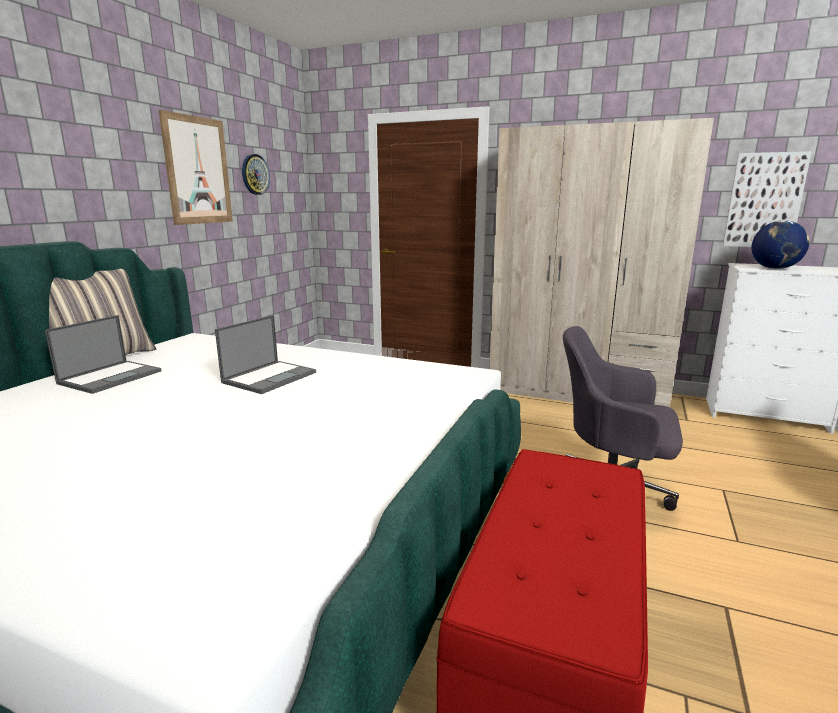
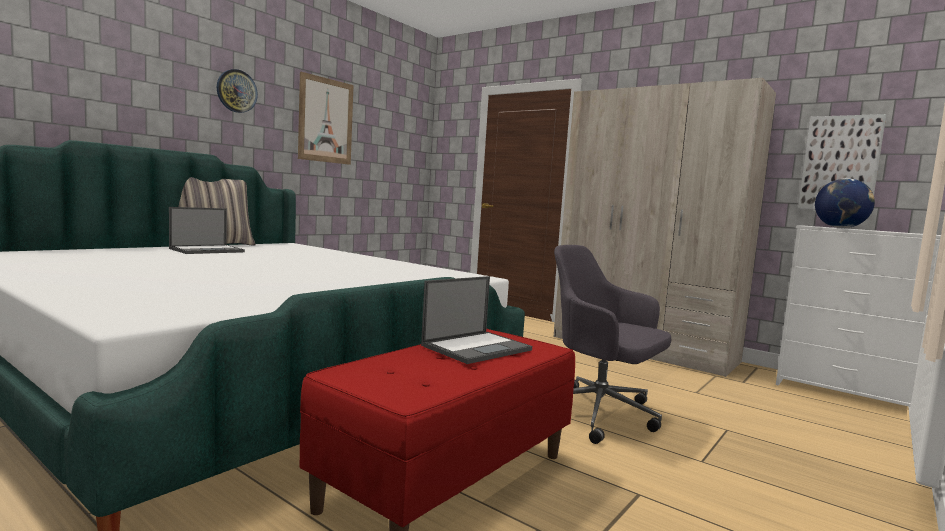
camera: 15 degrees right, 10 degrees down
laptop [215,315,316,394] -> laptop moved to [421,276,532,364]
wall clock [242,154,270,195] -> wall clock moved to [217,69,258,113]

